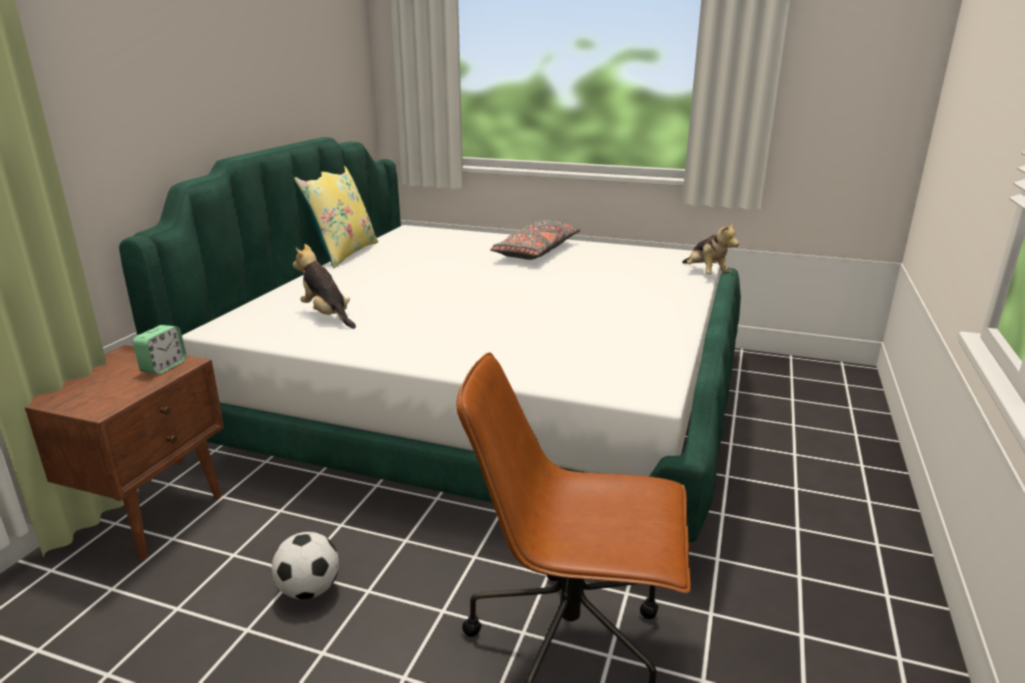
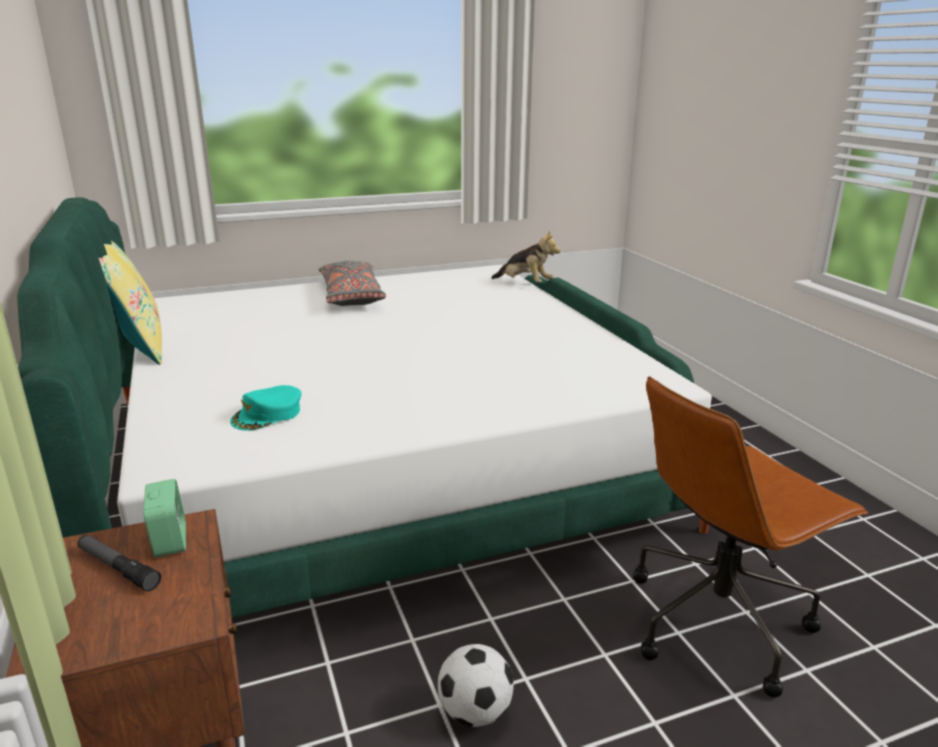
camera: 40 degrees left, 0 degrees up
plush toy [293,244,356,329] -> turquoise cap [230,385,301,431]
none -> flashlight [78,535,161,591]

